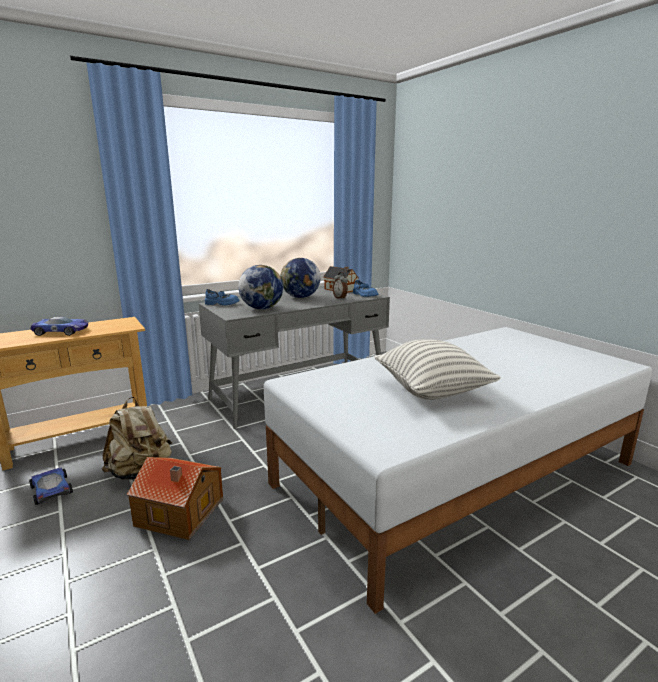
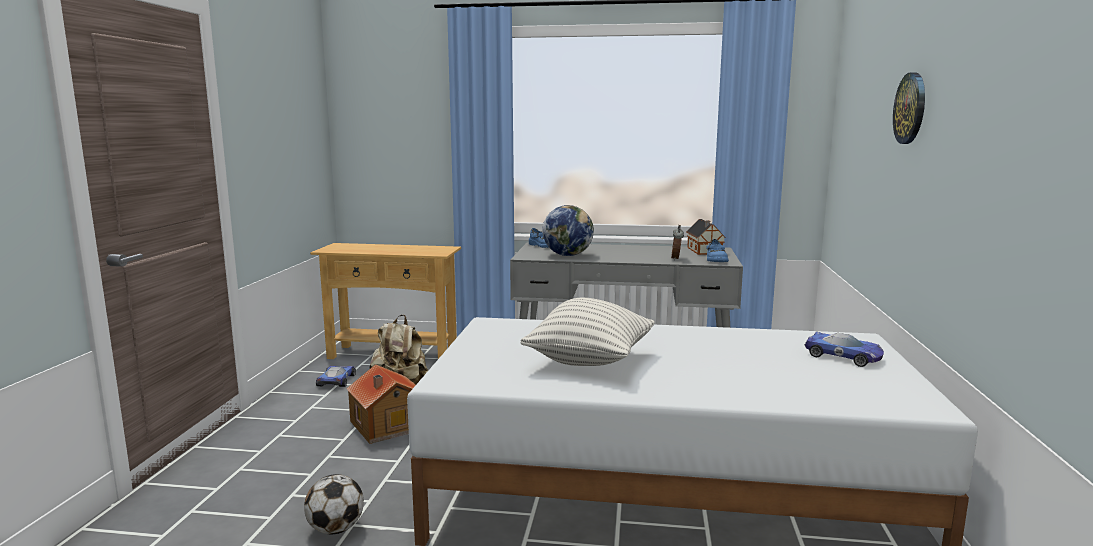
camera: 40 degrees right, 5 degrees down
toy car [31,317,88,336] -> toy car moved to [805,332,884,367]
globe [280,258,321,298] -> none
none -> football [304,474,364,535]
none -> wall clock [893,72,925,144]

